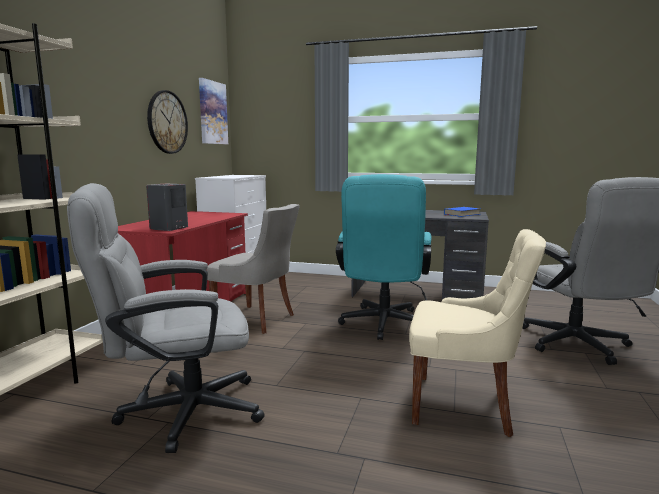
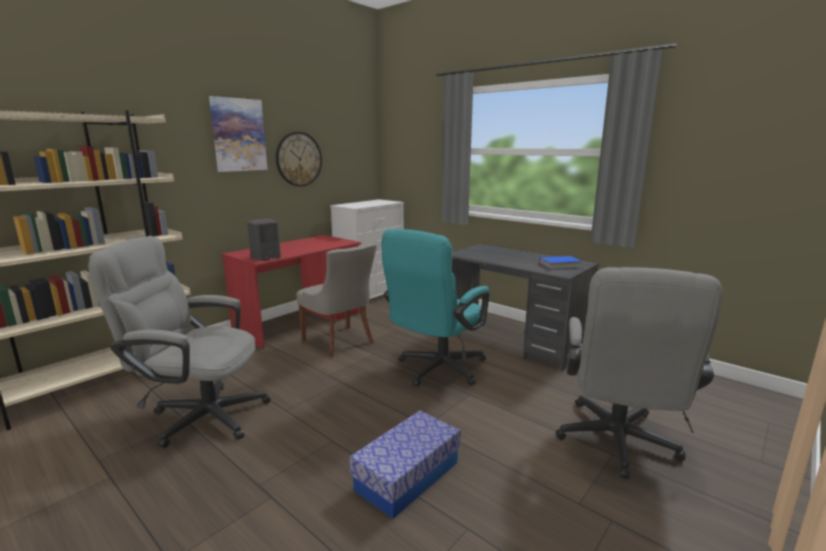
camera: 25 degrees right, 5 degrees up
picture [199,78,228,144] -> picture moved to [209,96,268,172]
beige chair [409,229,546,437] -> storage box [349,410,461,519]

